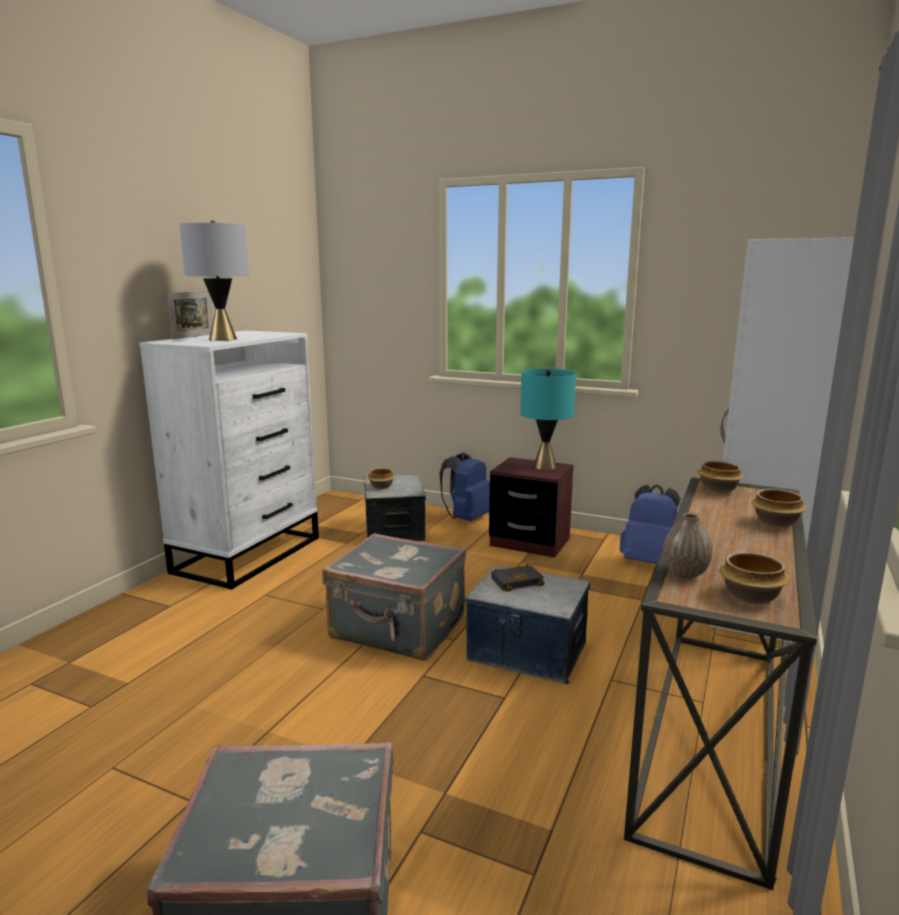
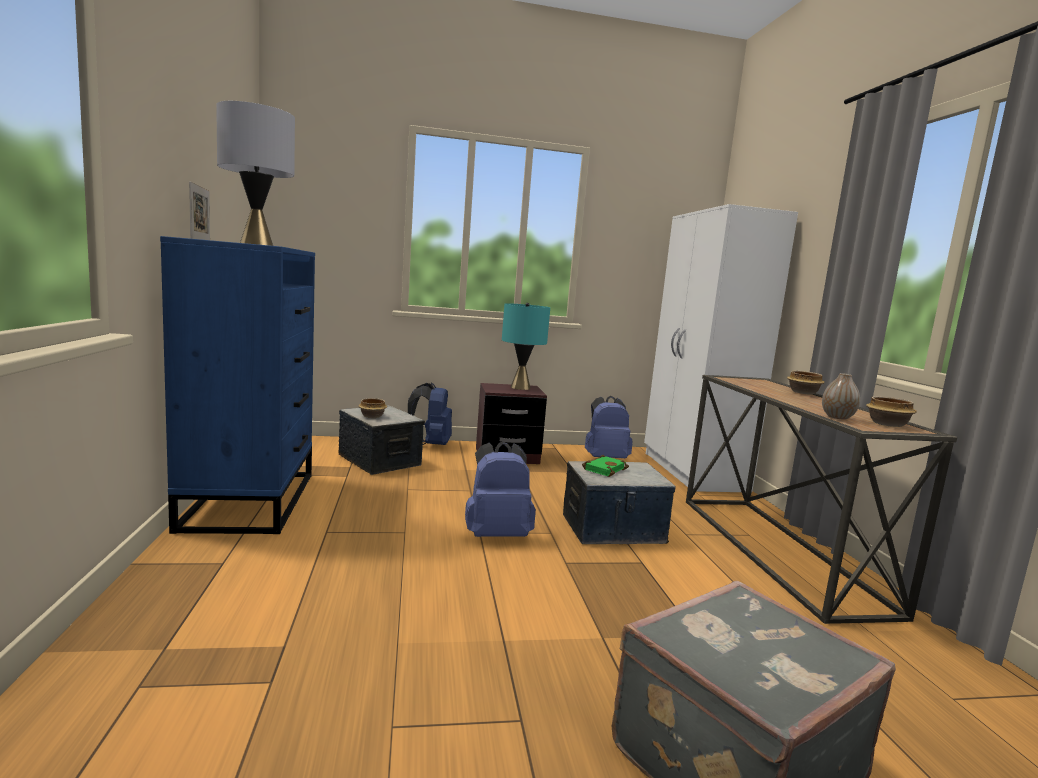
camera: 35 degrees left, 5 degrees down
white dresser [139,330,319,590] -> blue dresser [160,236,315,534]
grey suitcase [322,533,466,661] -> blue backpack [465,441,536,537]
black book [491,564,545,592] -> green book [582,455,629,477]
bowl [697,461,744,493] -> none

